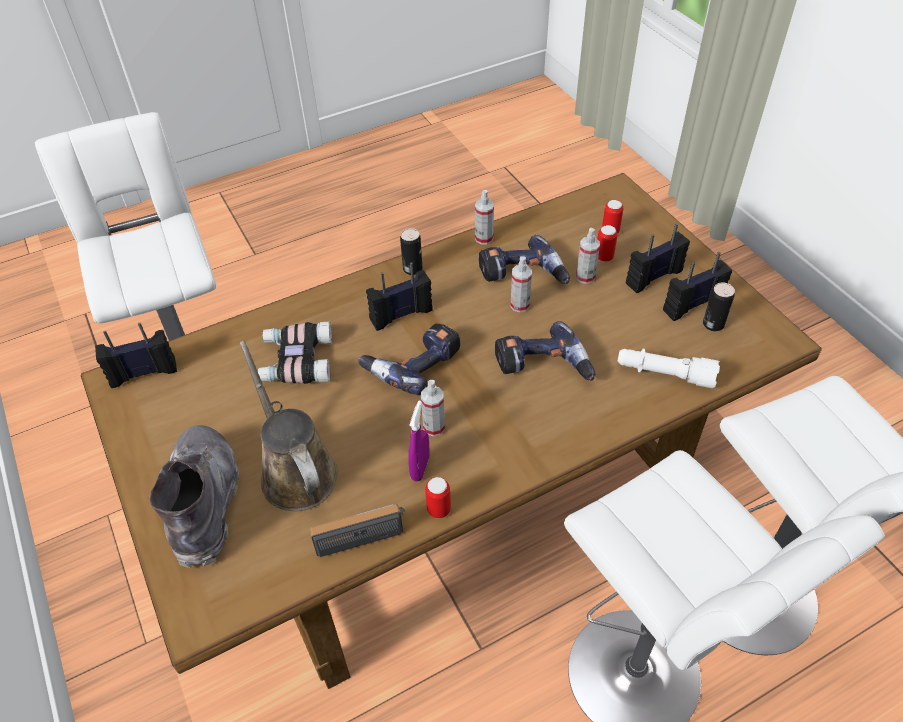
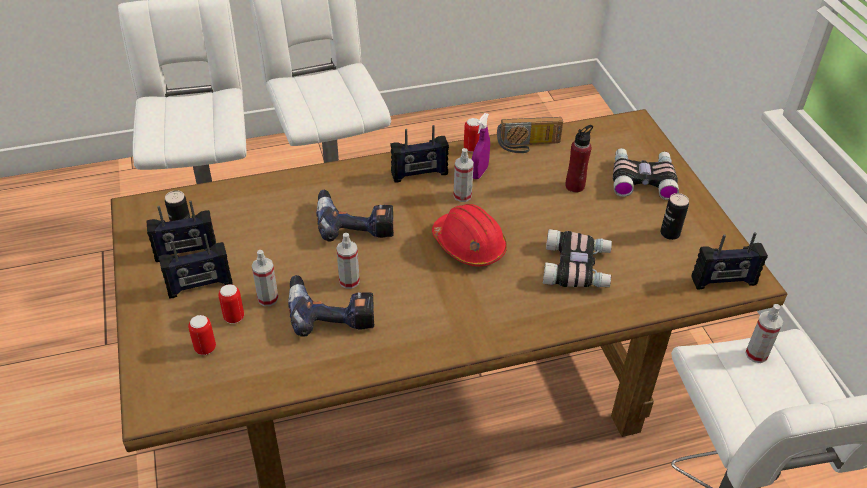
camera: 170 degrees left, 5 degrees down
grey boot [149,425,239,568] -> binoculars [613,148,679,200]
brown watering can [240,340,338,511] -> red bottle [565,125,593,192]
power drill [358,323,460,395] -> red hard hat [432,204,507,267]
radio [366,262,433,331] -> radio moved to [390,125,449,183]
can [400,228,422,275] -> can moved to [660,193,689,240]
spray bottle [475,190,494,245] -> spray bottle moved to [745,304,783,363]
white flashlight [617,349,720,388] -> none

